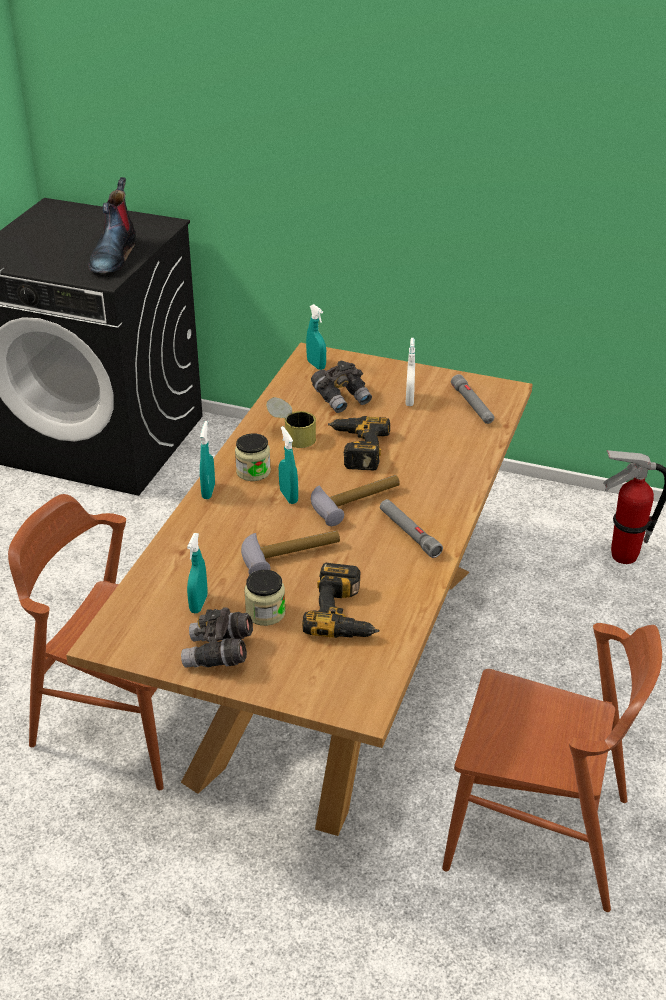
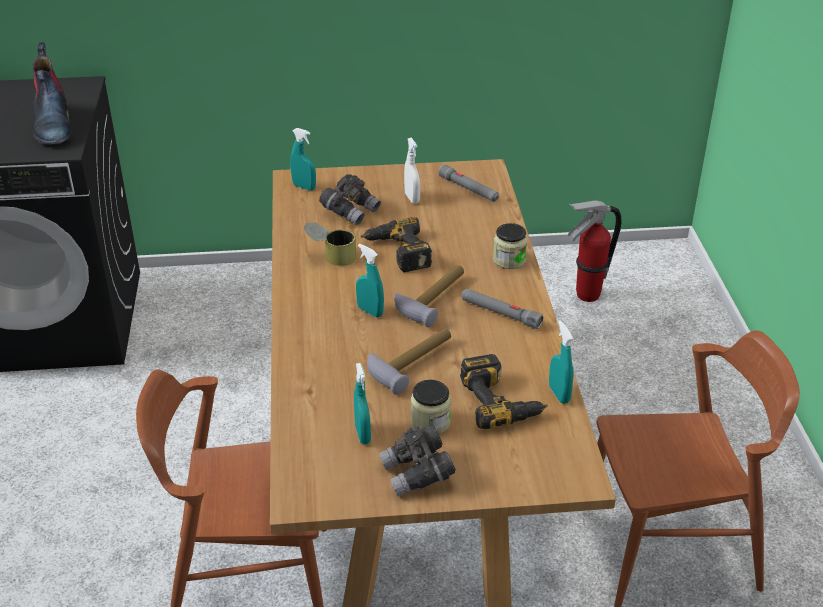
camera: 25 degrees left, 0 degrees up
turquoise spray bottle [200,421,215,499] -> turquoise spray bottle moved to [549,321,573,404]
jar [235,433,271,481] -> jar moved to [493,223,528,269]

